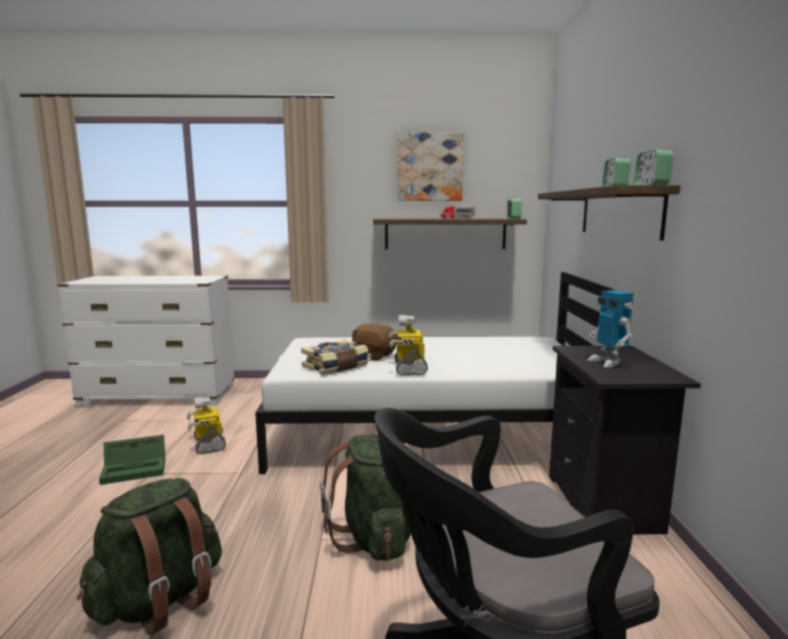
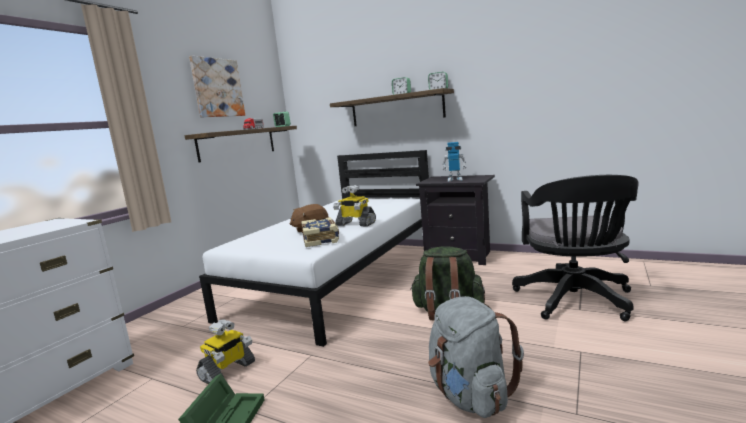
camera: 60 degrees left, 0 degrees up
green backpack [77,478,222,635] -> grey backpack [428,296,524,418]
toy robot [187,396,226,454] -> toy robot turned 60 degrees counterclockwise [196,319,255,384]

